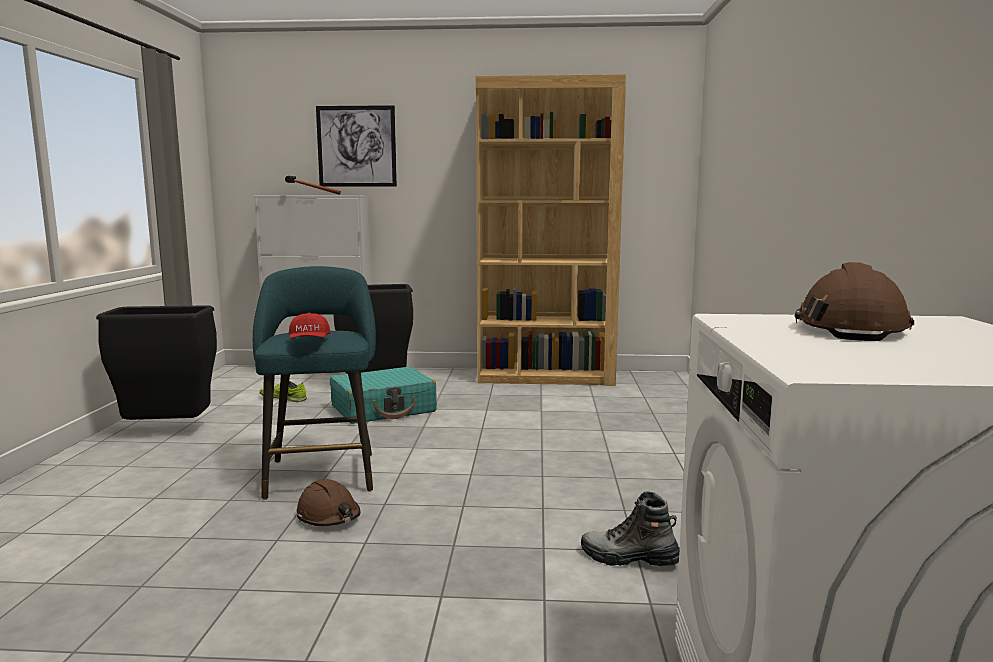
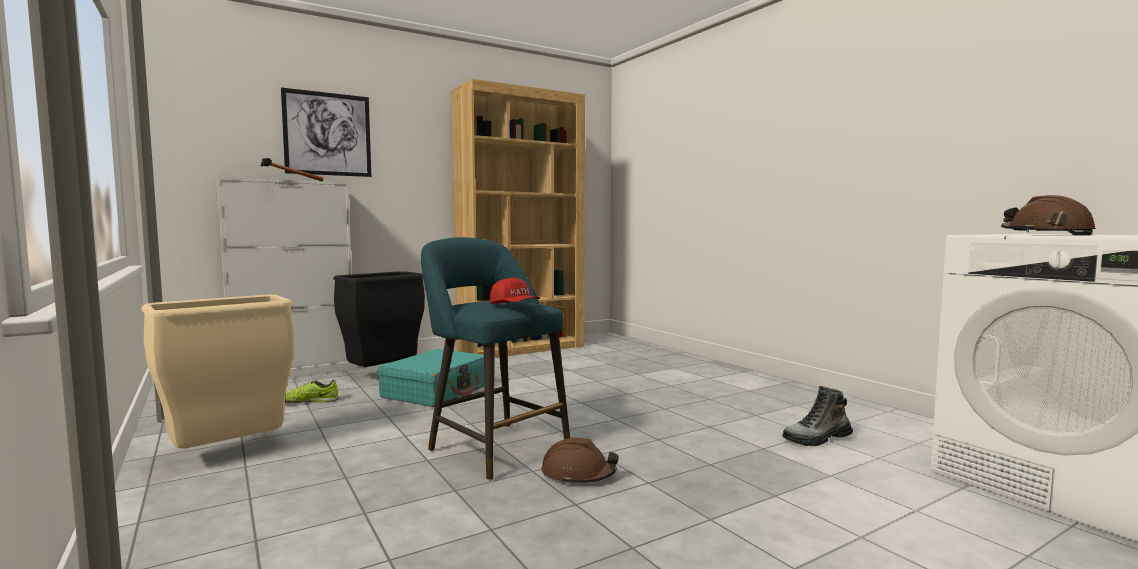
camera: 35 degrees left, 5 degrees down
black trash can [96,305,217,420] -> beige trash can [141,295,295,449]

